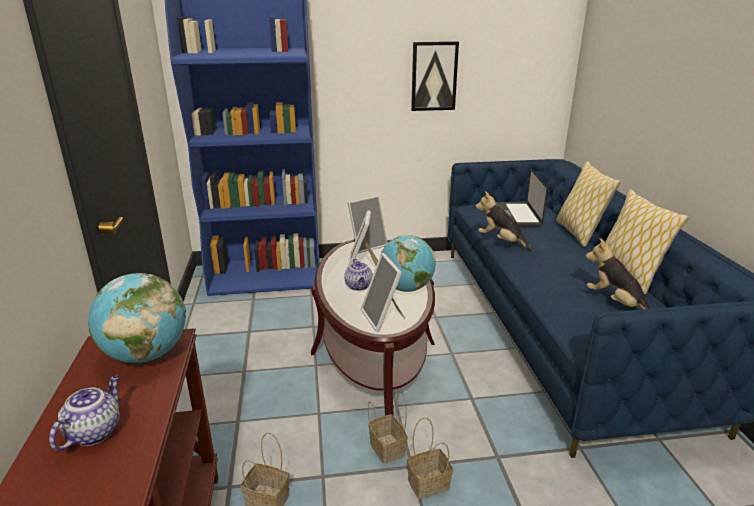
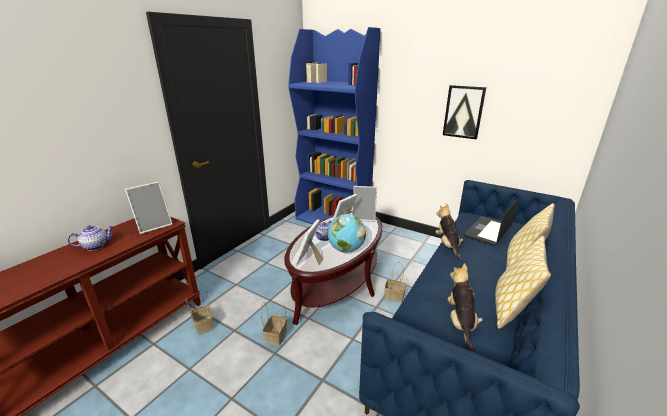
camera: 40 degrees right, 0 degrees up
globe [88,273,186,363] -> picture frame [125,182,173,234]
basket [407,417,453,499] -> basket moved to [385,262,406,303]

